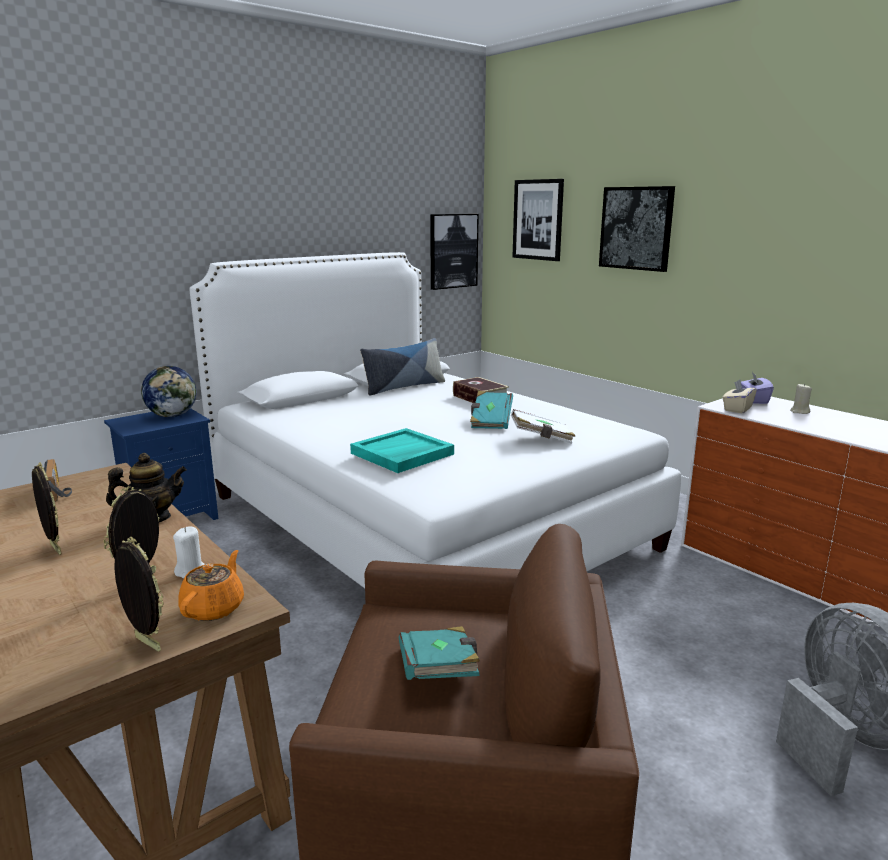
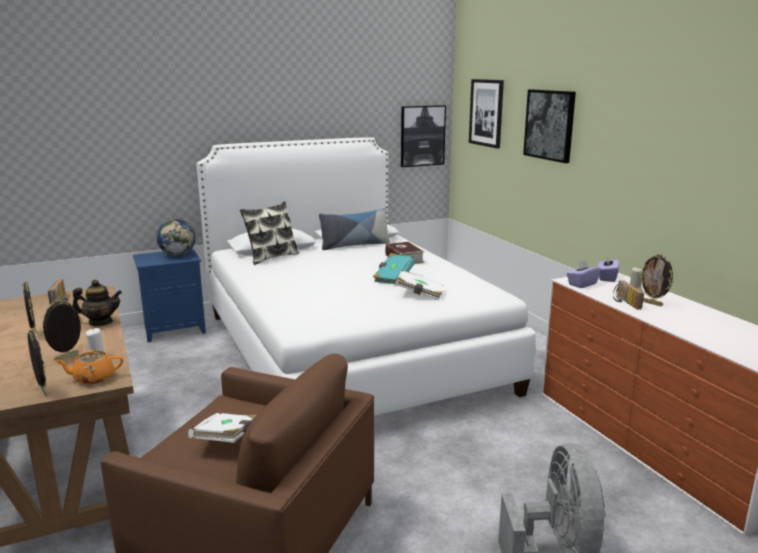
camera: 15 degrees right, 0 degrees up
orange teapot [178,550,244,621] -> orange teapot turned 135 degrees counterclockwise [55,350,123,384]
turquoise tray [350,428,454,473] -> none
turquoise book [399,626,480,680] -> white book [188,413,257,443]
beige tissue box [722,380,757,413] -> purple tissue box [567,259,601,288]
none -> pillow [240,201,299,265]
none -> radio [613,280,644,310]
none -> picture frame [639,253,674,306]

